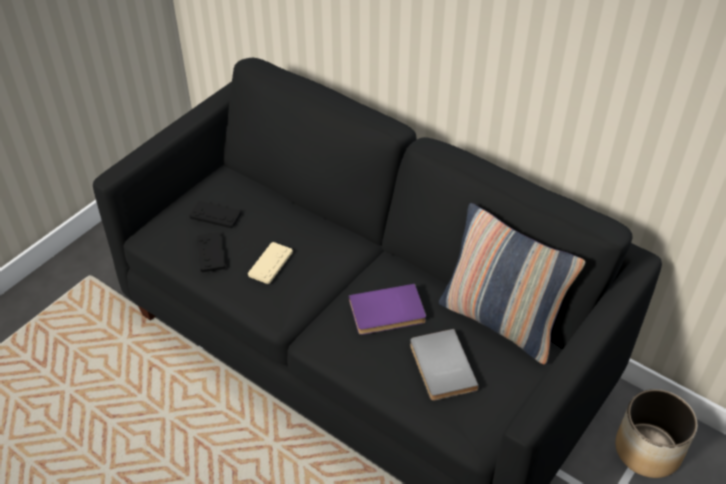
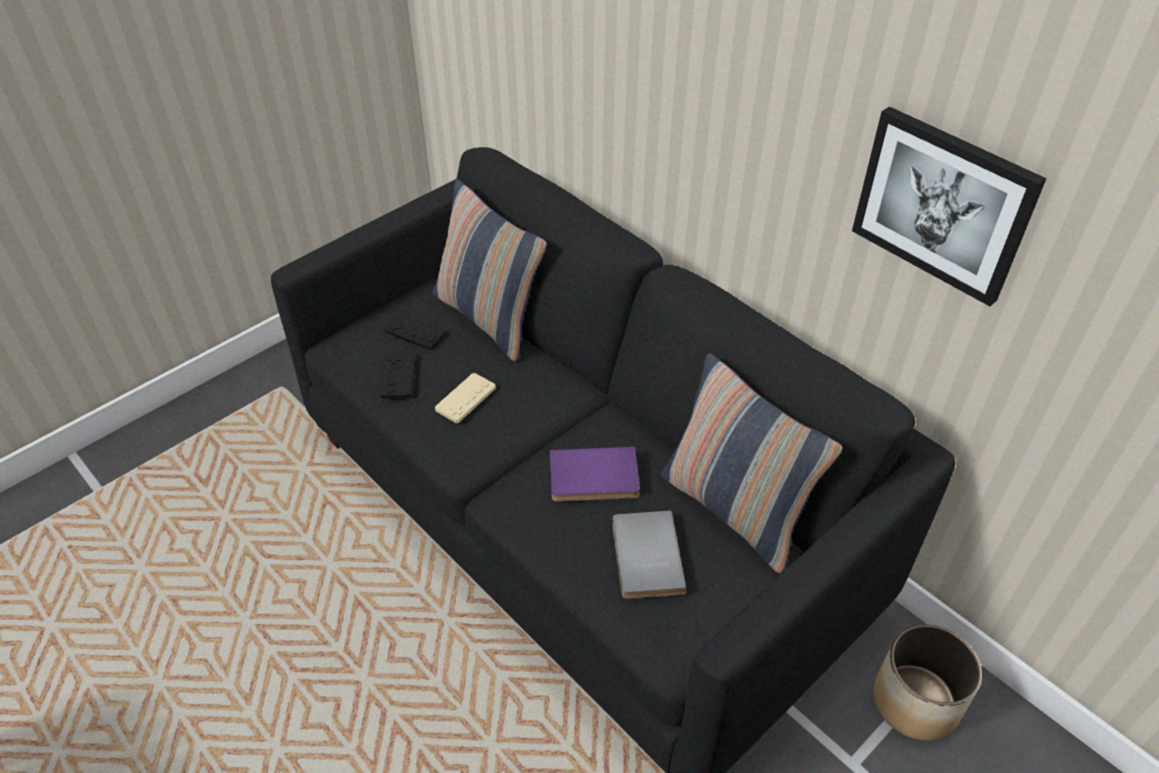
camera: 10 degrees right, 0 degrees up
none -> pillow [433,179,547,362]
none -> picture [852,106,1047,306]

